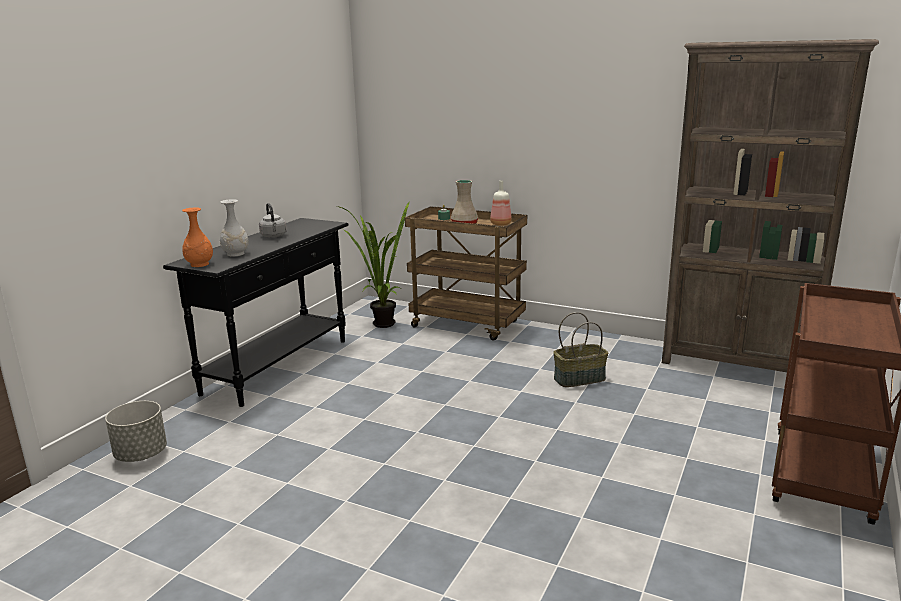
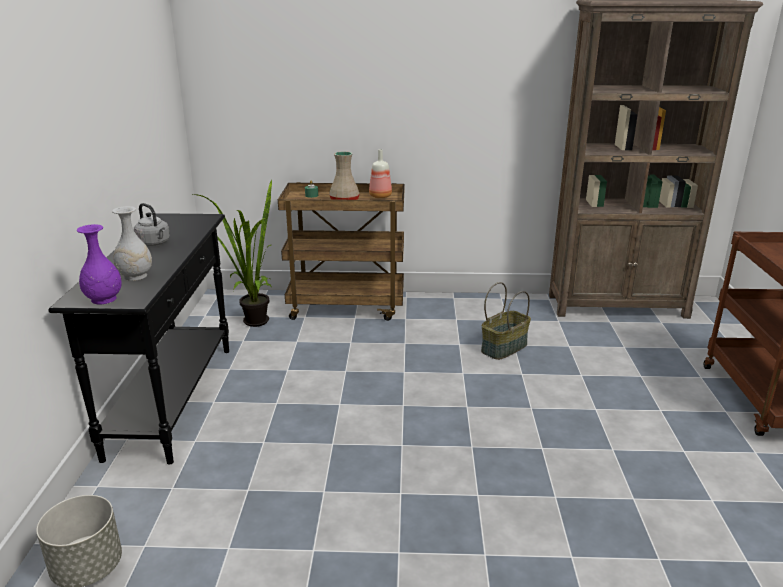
camera: 25 degrees left, 5 degrees up
orange vase [182,207,213,267] -> purple vase [77,224,121,304]

